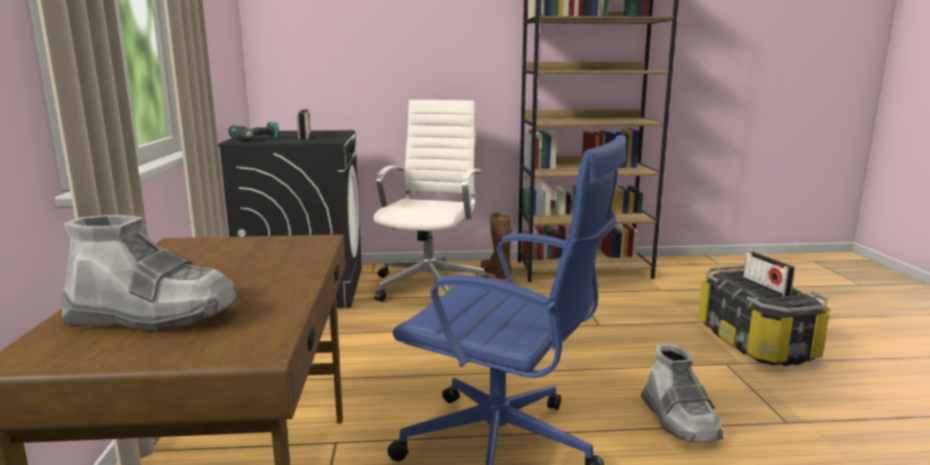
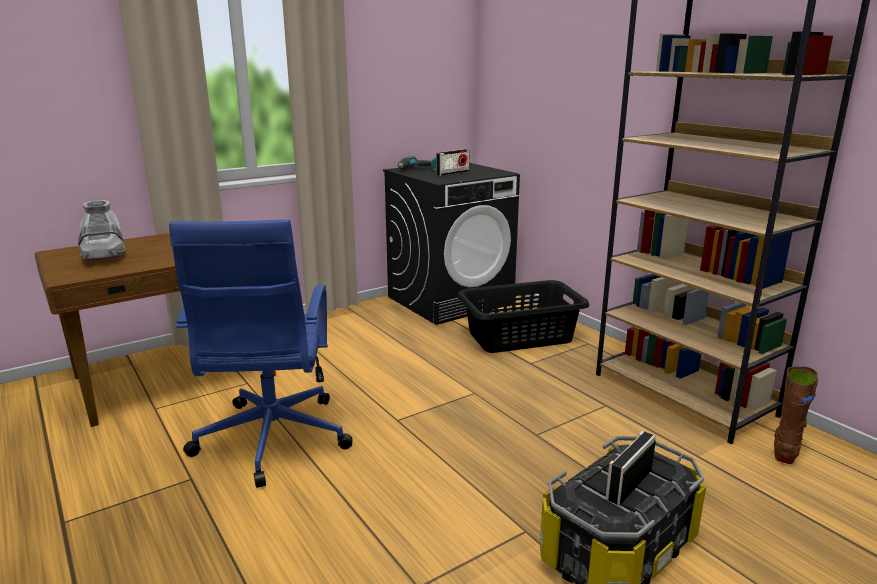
camera: 60 degrees right, 5 degrees up
white office chair [373,100,489,302] -> black laundry basket [457,280,589,353]
brown boot [480,213,513,279] -> brown boot moved to [774,366,818,464]
grey boot [641,344,724,443] -> none

